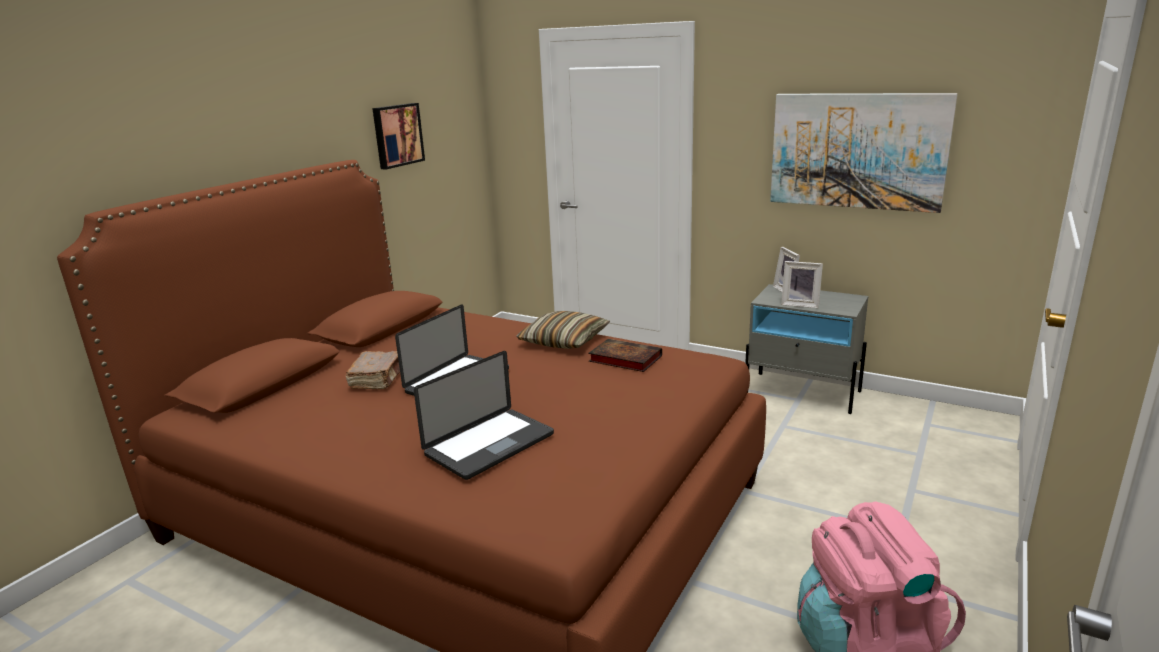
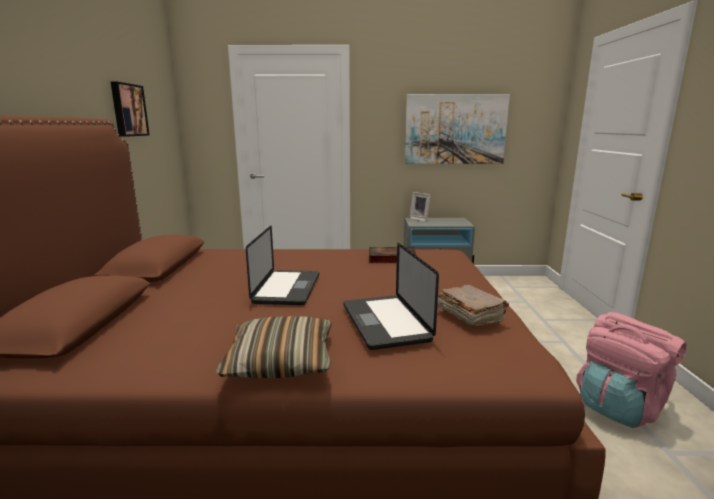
camera: 30 degrees left, 5 degrees down
brown book [346,351,400,390] -> brown book moved to [438,285,509,328]
laptop [414,351,554,480] -> laptop turned 150 degrees clockwise [343,243,439,350]
pillow [516,311,610,349] -> pillow moved to [216,316,332,378]
picture frame [781,261,823,308] -> none

